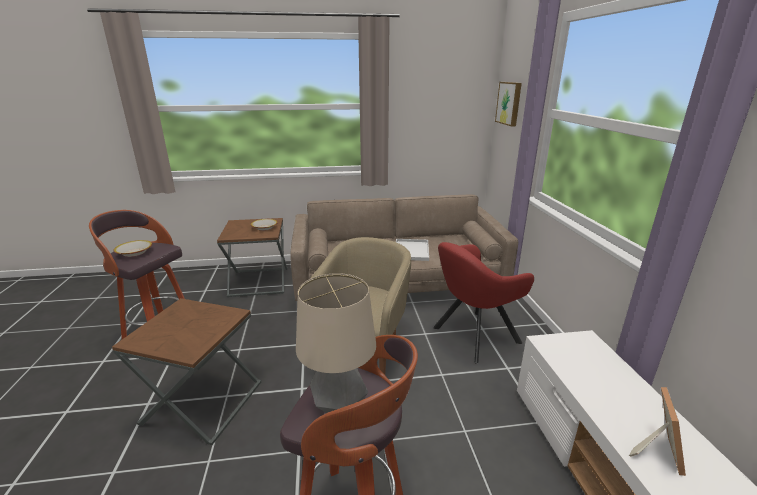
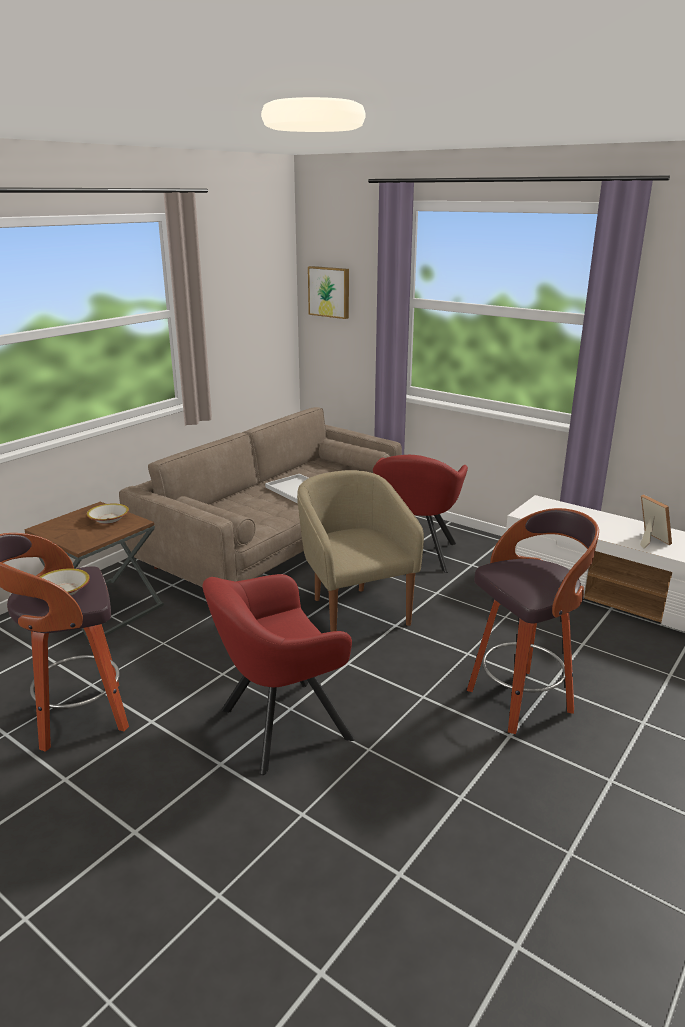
camera: 45 degrees left, 0 degrees up
brown side table [112,298,261,445] -> red armchair [202,574,355,775]
table lamp [296,273,376,413] -> none

